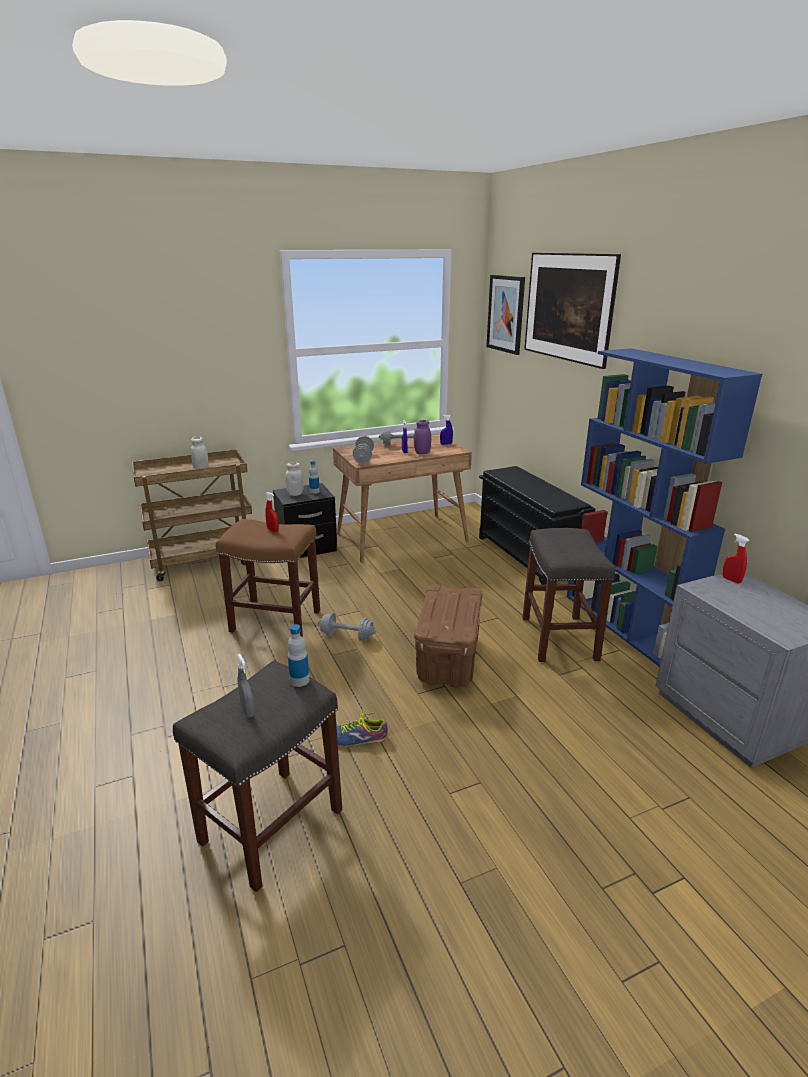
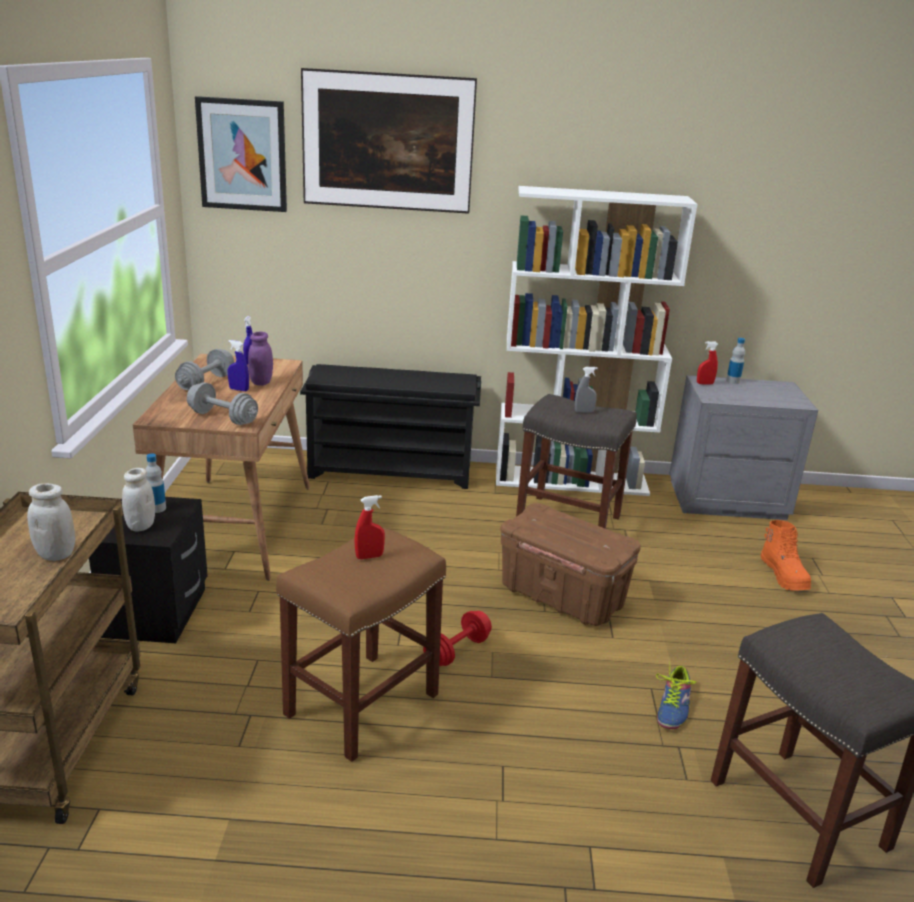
camera: 65 degrees left, 0 degrees up
grey spray bottle [237,654,255,717] -> grey spray bottle moved to [575,367,598,413]
bottle [288,624,309,687] -> bottle moved to [726,338,745,384]
grey dumbbell [318,613,376,641] -> red dumbbell [423,611,492,666]
blue bookcase [567,348,762,667] -> white bookcase [496,186,698,496]
none -> orange boot [761,520,811,591]

